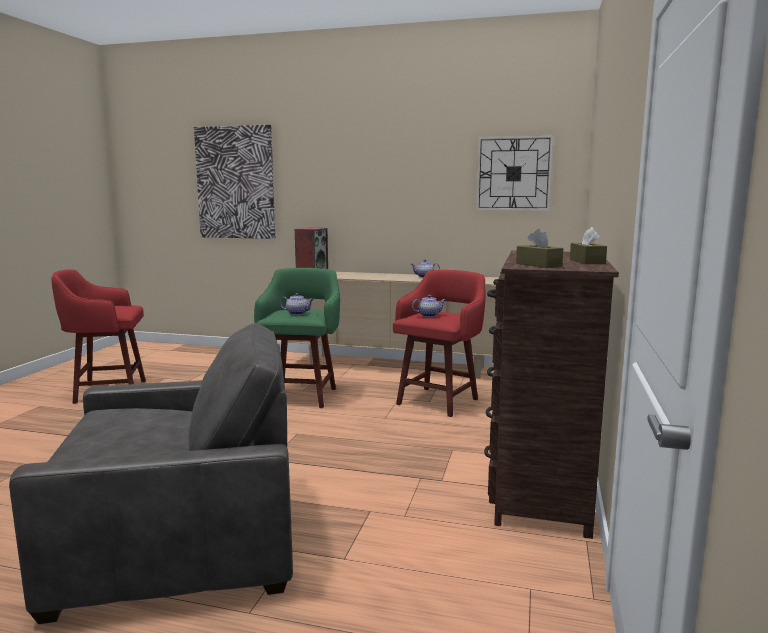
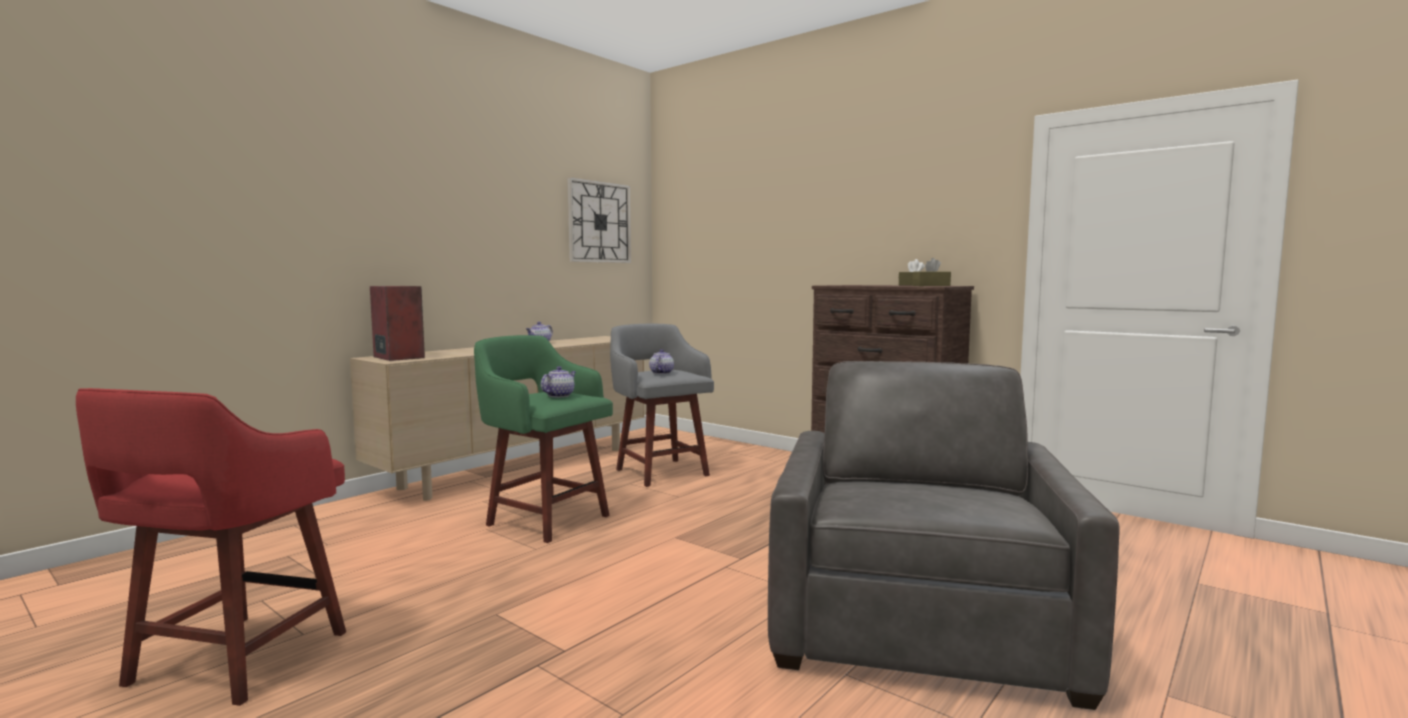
camera: 65 degrees left, 5 degrees down
picture [194,125,275,239] -> none
red stool [393,270,485,417] -> grey stool [610,324,714,487]

